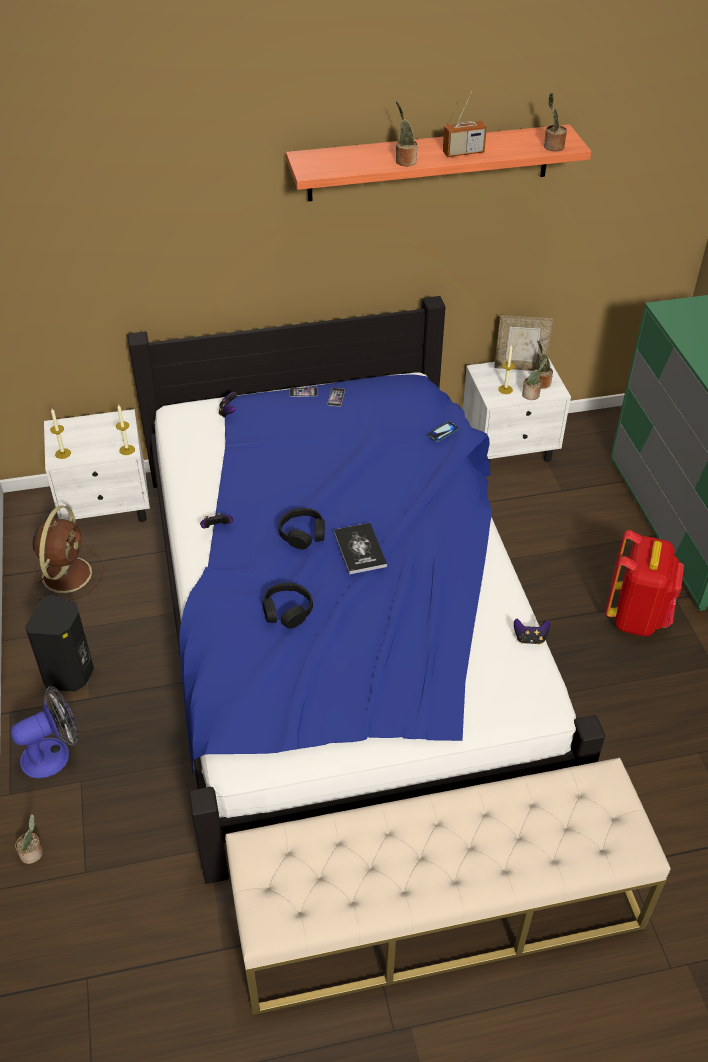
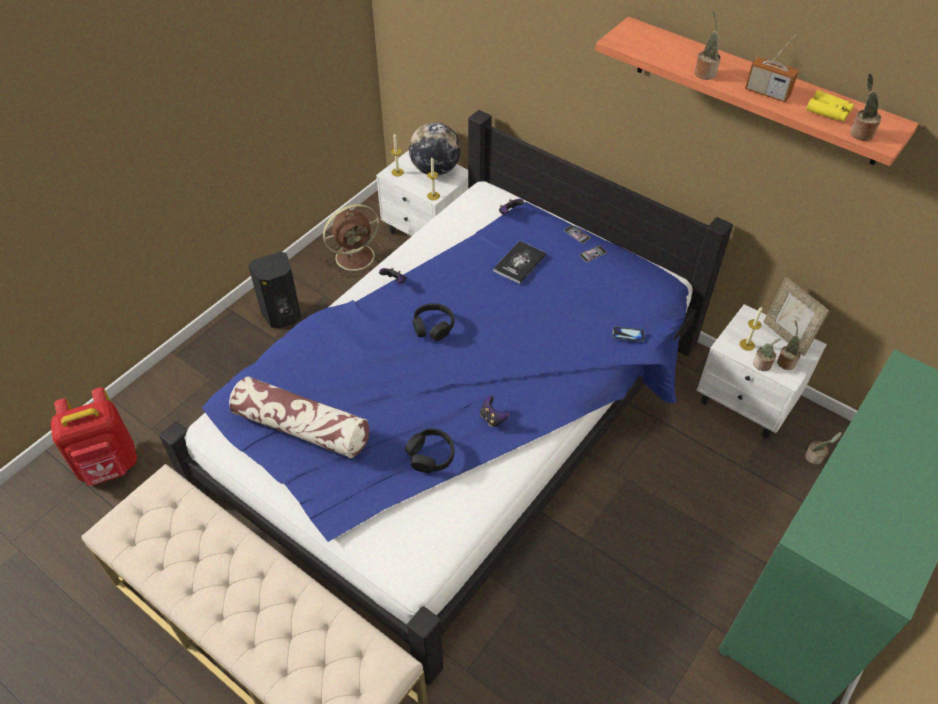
camera: 50 degrees right, 5 degrees up
fan [10,686,79,778] -> none
potted plant [15,814,43,864] -> potted plant moved to [805,432,842,465]
black headphones [263,583,313,629] -> black headphones moved to [405,428,454,473]
book [334,523,387,574] -> book moved to [493,241,546,284]
game controller [514,618,550,645] -> game controller moved to [480,396,509,427]
red backpack [605,530,684,637] -> red backpack moved to [51,388,137,486]
none -> pillow [229,376,369,458]
none -> globe [409,122,461,176]
none -> yellow binoculars [806,90,854,122]

